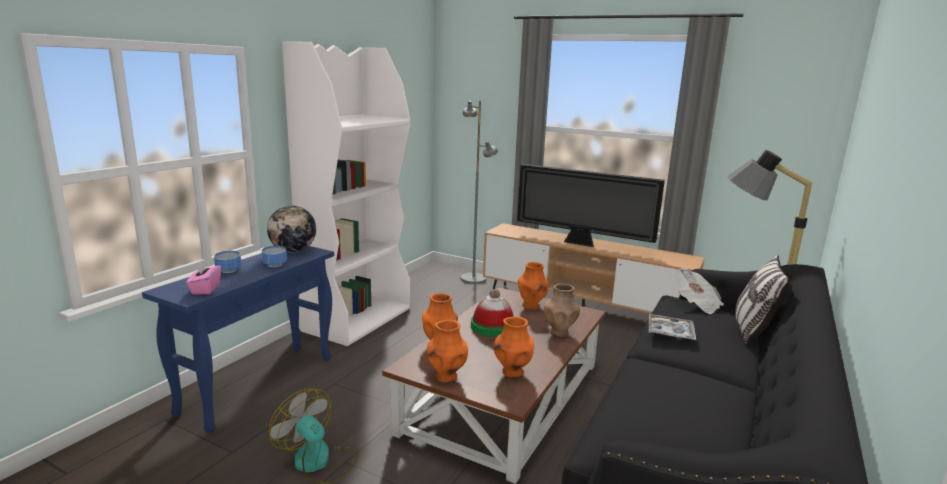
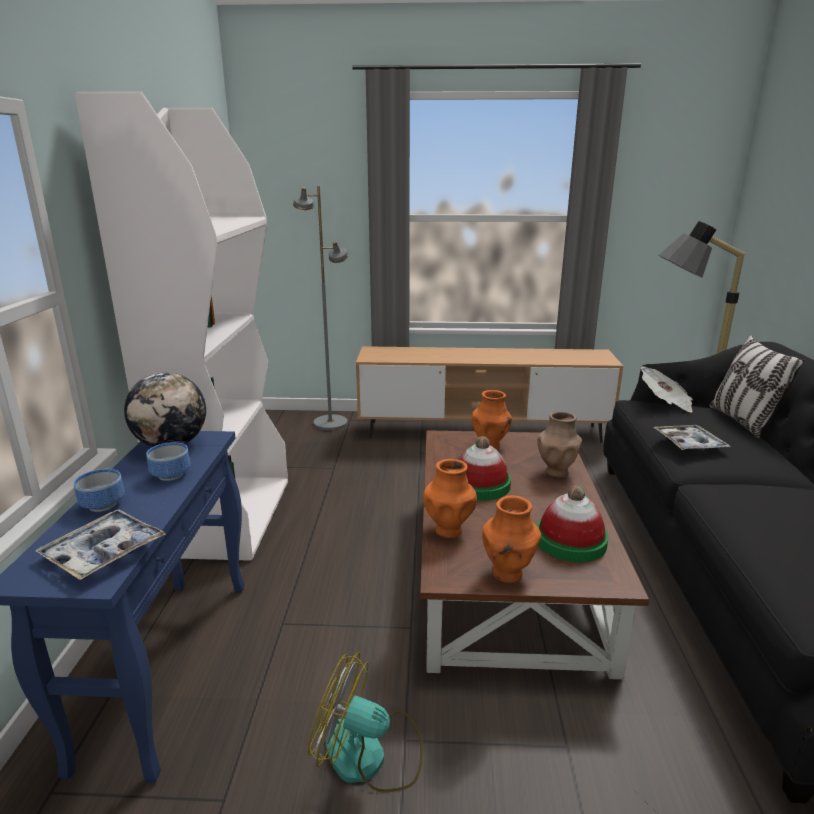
camera: 25 degrees left, 5 degrees up
pink tissue box [186,261,221,294] -> tray [36,509,165,580]
orange vase [494,317,534,378] -> hat [536,485,609,562]
television [517,164,665,247] -> none

